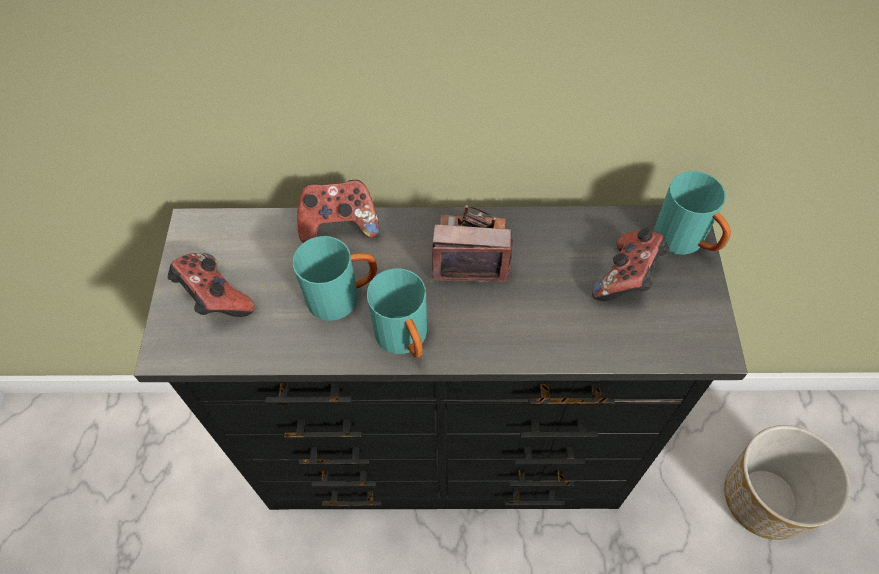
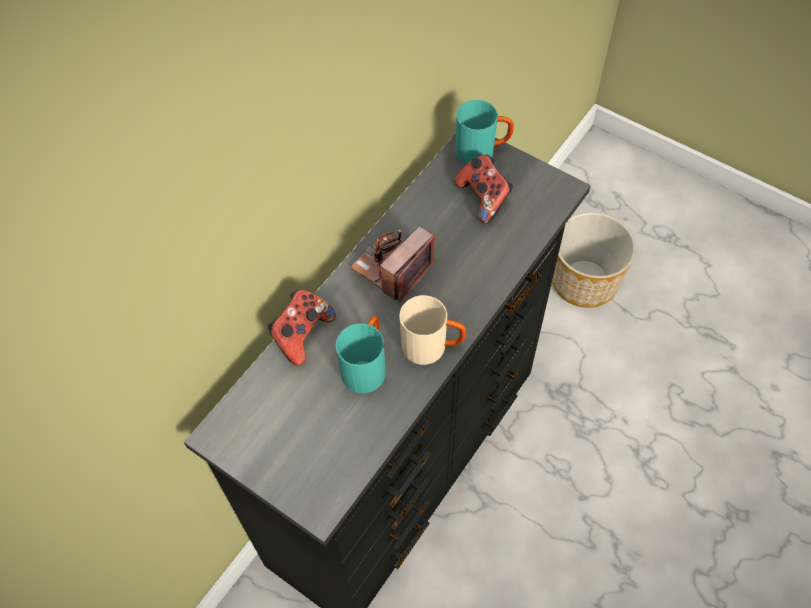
camera: 55 degrees left, 0 degrees up
game controller [168,253,255,317] -> none
turquoise mug [367,268,427,358] -> beige mug [400,295,466,365]

